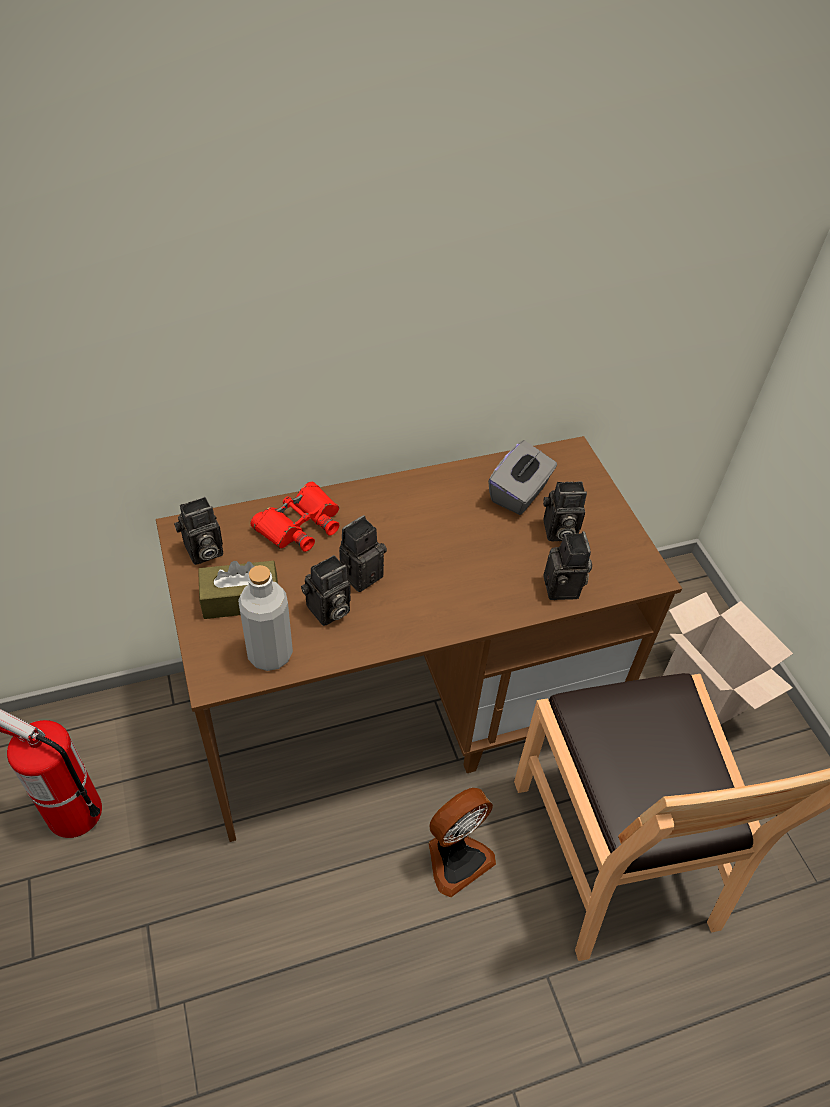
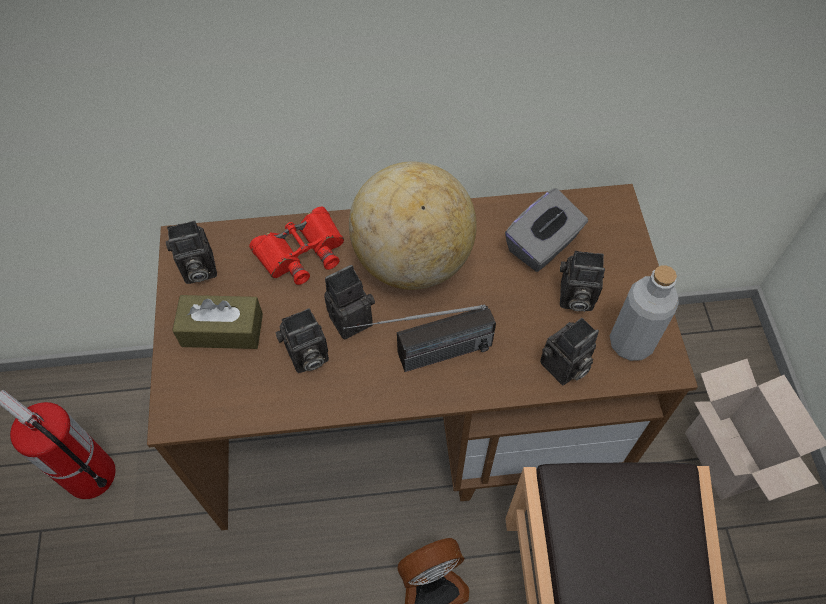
camera: 15 degrees right, 10 degrees up
grey bottle [238,565,293,671] -> grey bottle moved to [610,265,679,361]
camera [543,531,592,600] -> camera turned 45 degrees clockwise [540,318,599,385]
none -> radio [343,305,496,372]
none -> globe [349,162,477,290]

